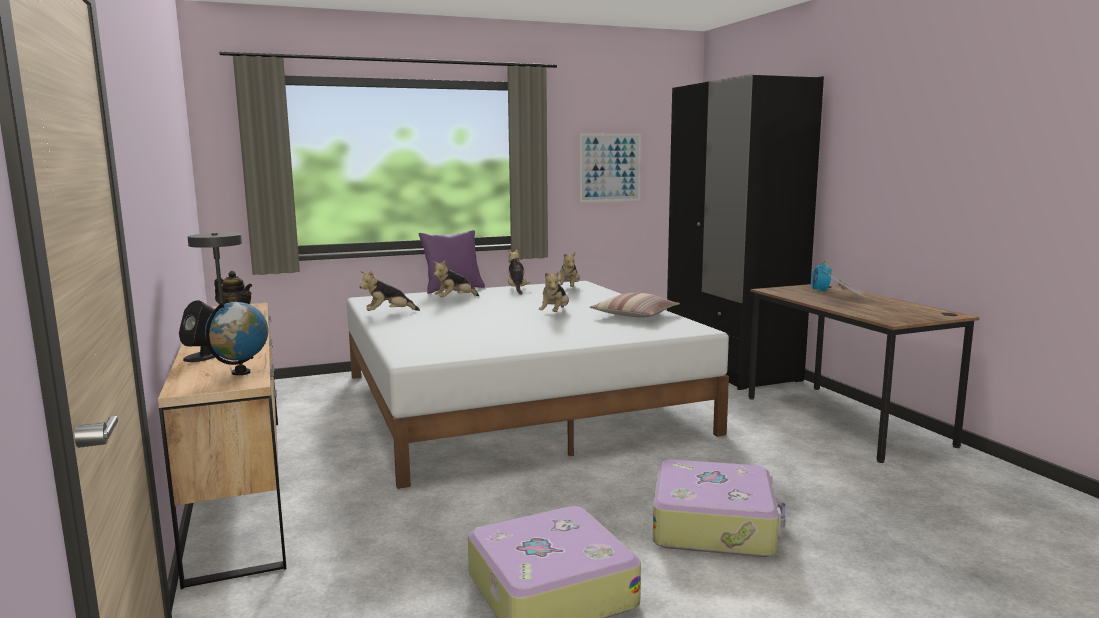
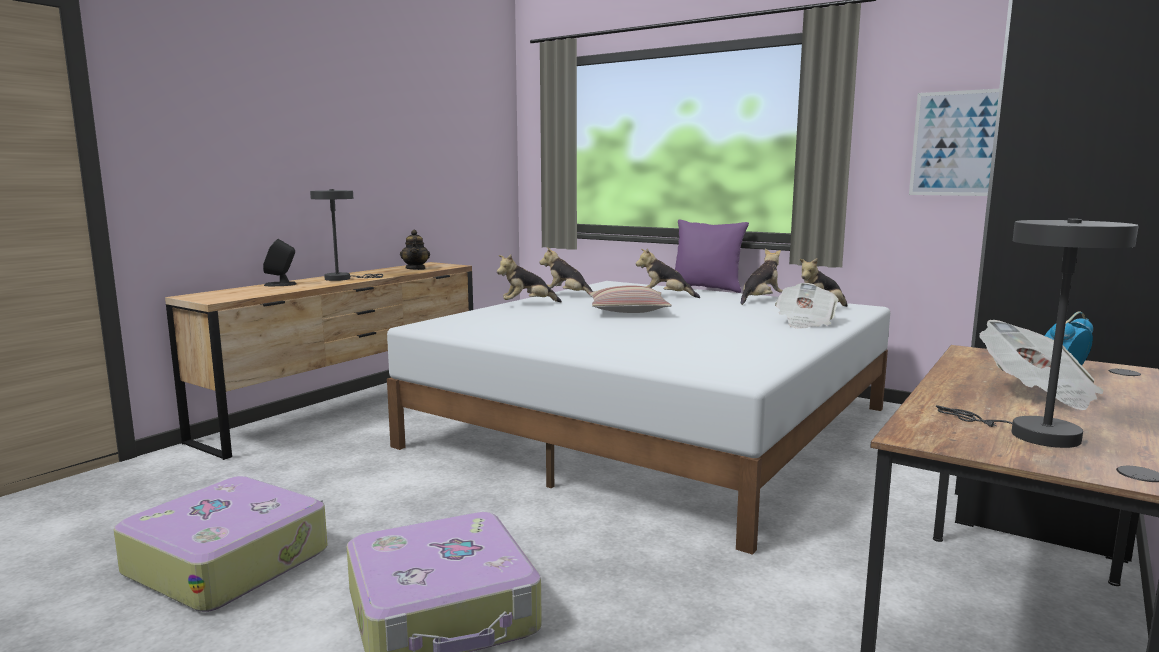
camera: 55 degrees right, 0 degrees up
globe [205,302,268,375] -> none
plush toy [539,271,569,312] -> plush toy moved to [497,255,562,302]
pillow [590,293,680,318] -> pillow moved to [589,285,672,313]
none -> newspaper [775,283,838,329]
none -> grey table lamp [936,219,1139,448]

